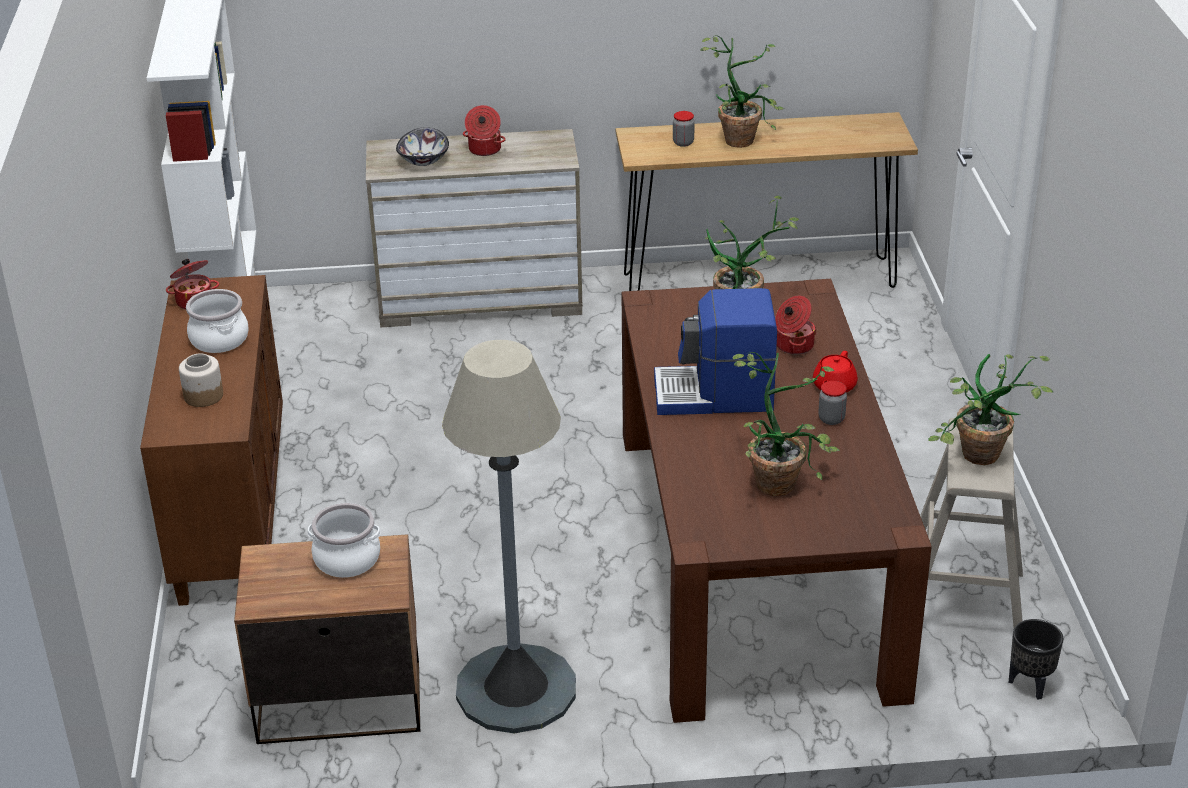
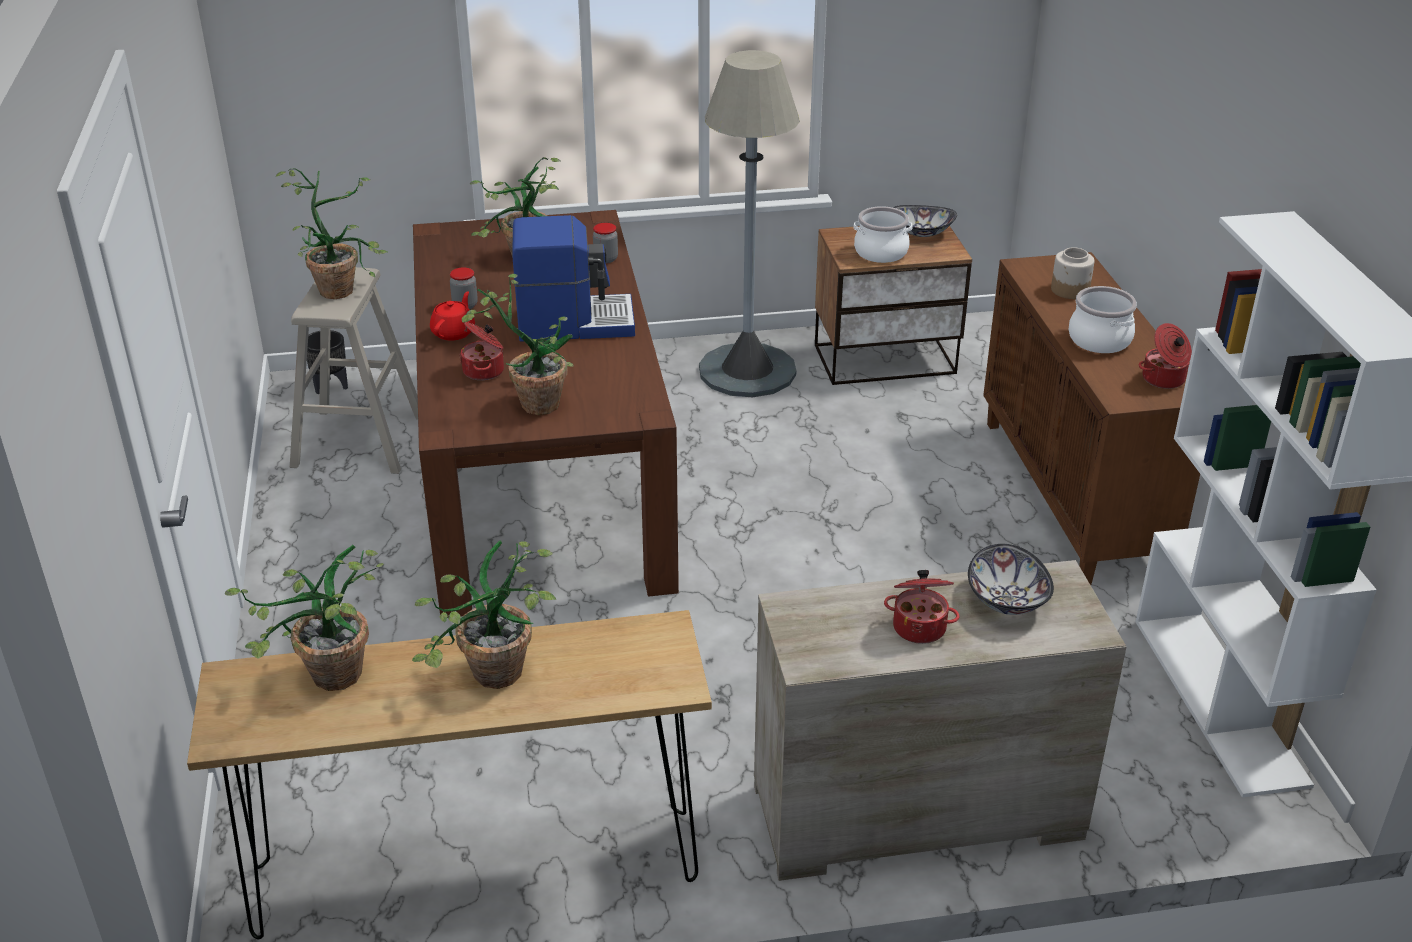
camera: 175 degrees right, 0 degrees up
jar [673,111,695,147] -> jar moved to [593,223,618,263]
none -> potted plant [225,545,384,691]
none -> bowl [893,205,957,237]

